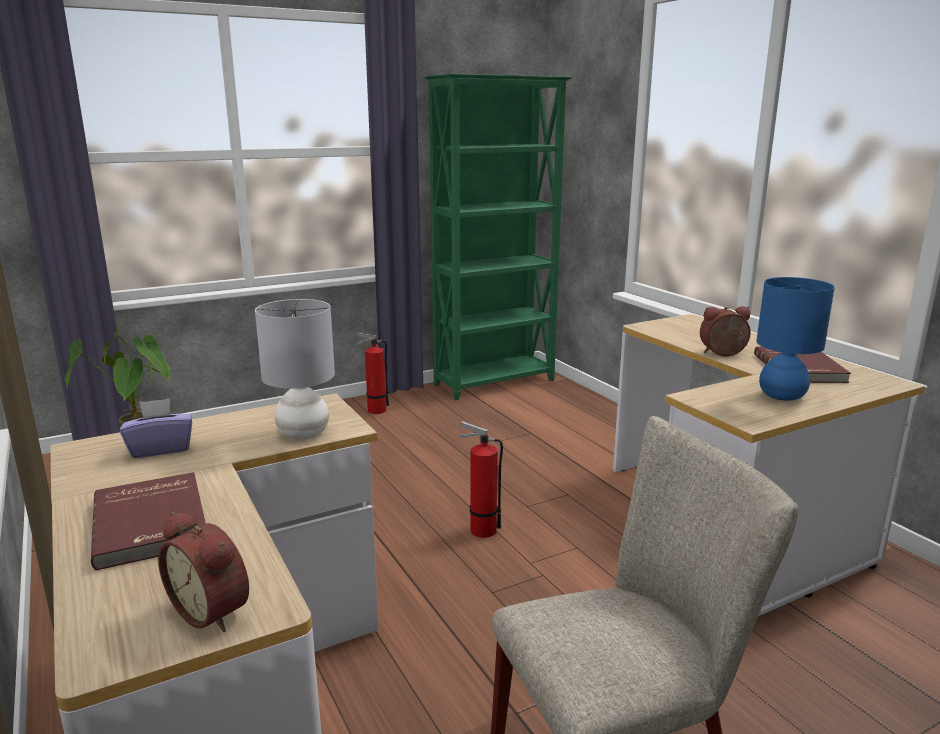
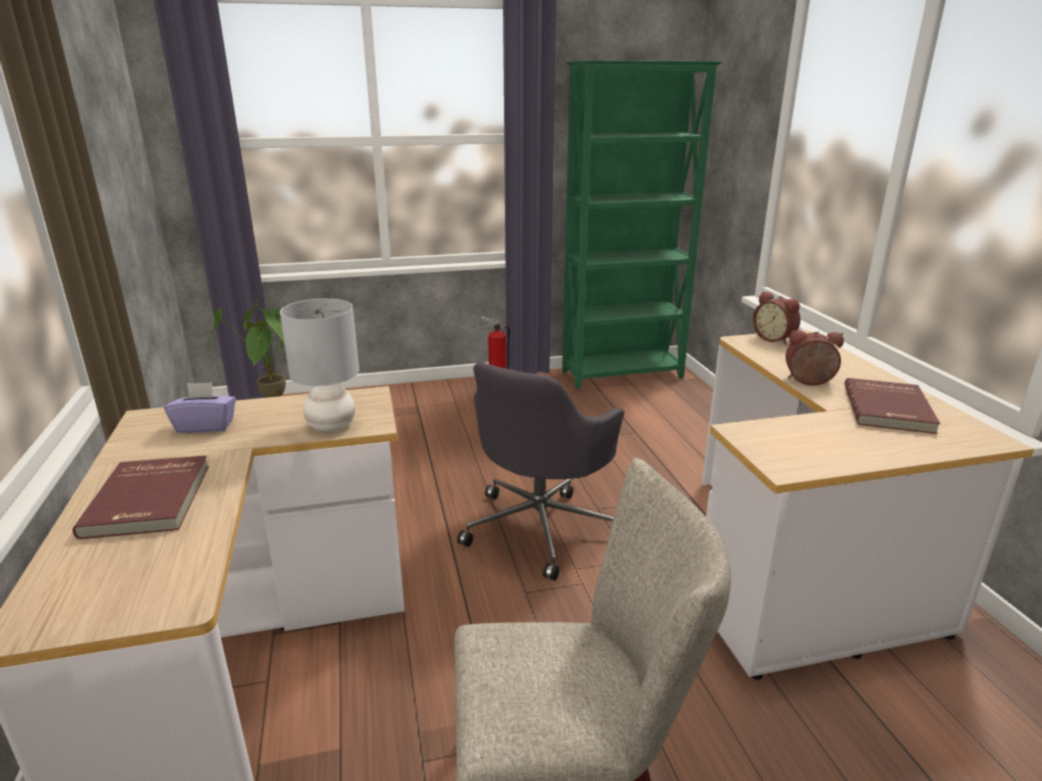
camera: 15 degrees right, 5 degrees up
alarm clock [158,512,249,632] -> alarm clock moved to [753,291,800,345]
fire extinguisher [458,421,503,538] -> grey office chair [457,362,624,581]
blue table lamp [757,277,835,401] -> none

